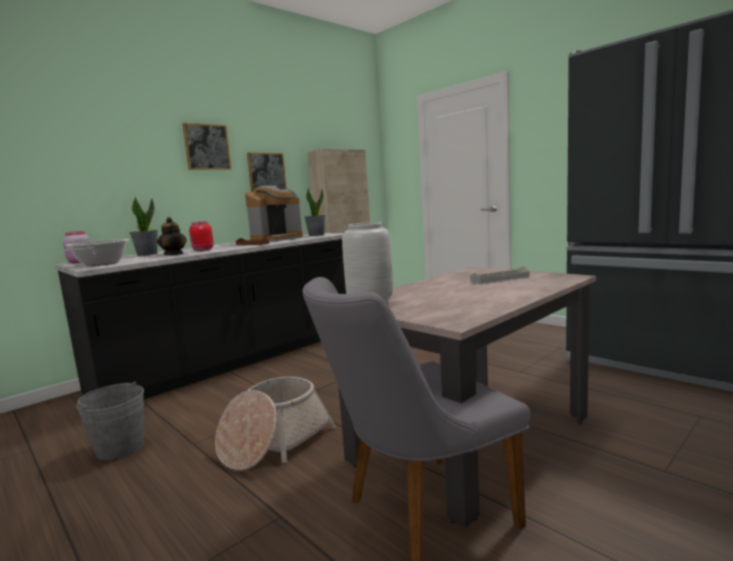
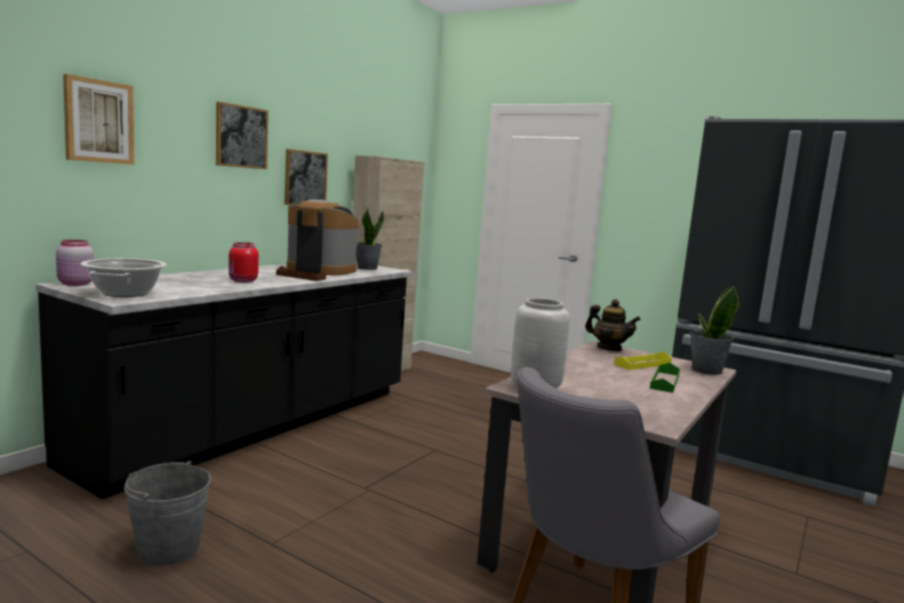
camera: 15 degrees left, 0 degrees up
potted plant [129,197,158,256] -> potted plant moved to [690,285,739,375]
teapot [157,217,187,255] -> teapot moved to [585,299,641,351]
basket [215,377,336,471] -> none
coffee machine [245,186,303,241] -> coffee machine turned 105 degrees counterclockwise [287,199,359,275]
grey tray [470,266,530,284] -> yellow tray [614,351,672,370]
none -> picture [63,74,134,165]
none -> green tray [650,363,680,393]

